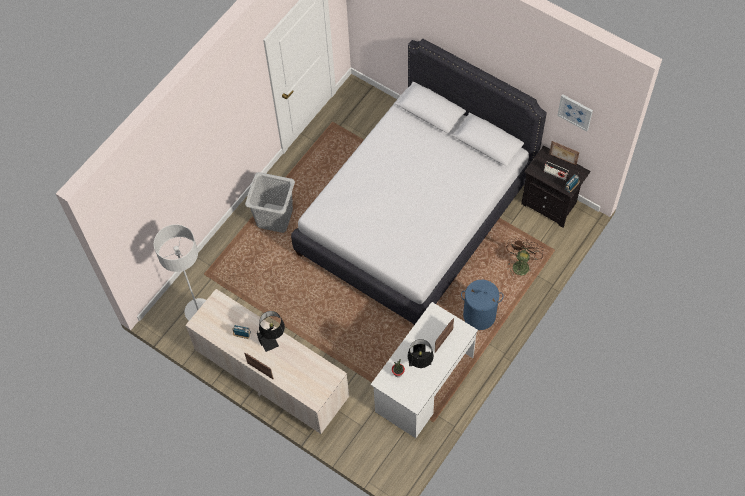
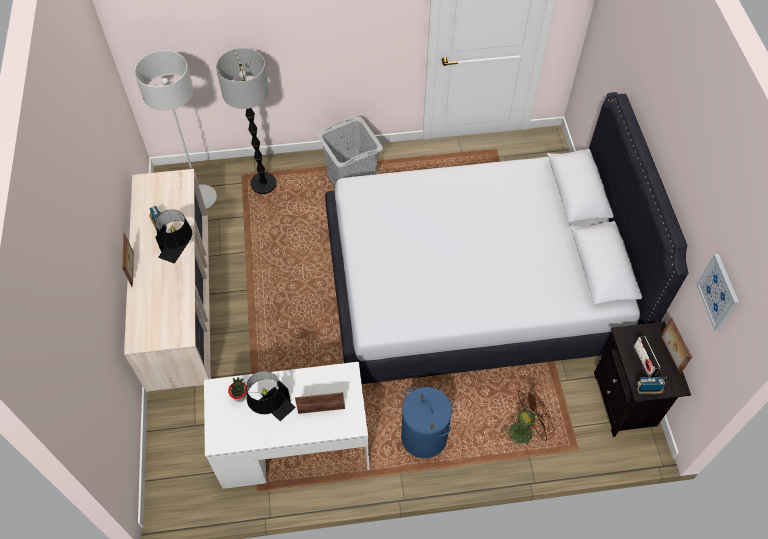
camera: 45 degrees right, 5 degrees down
none -> floor lamp [216,48,277,194]

